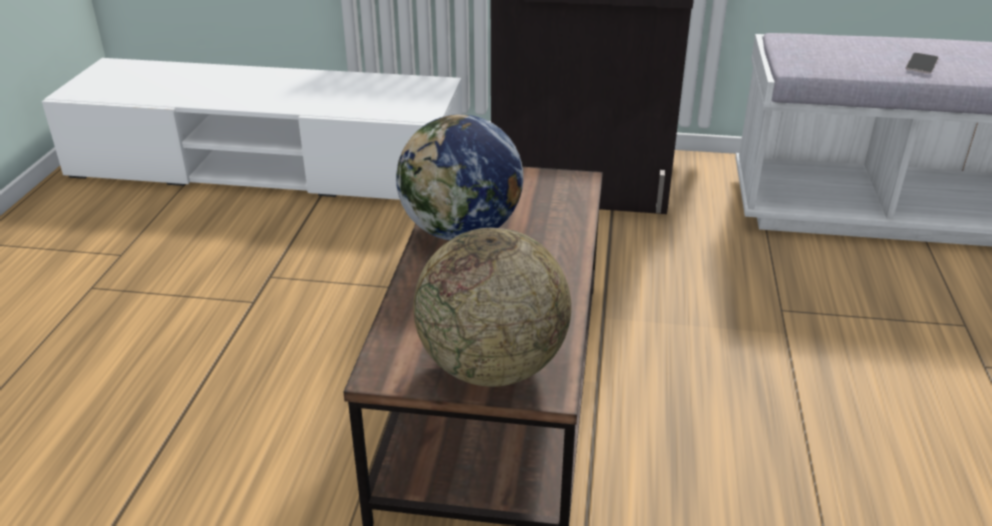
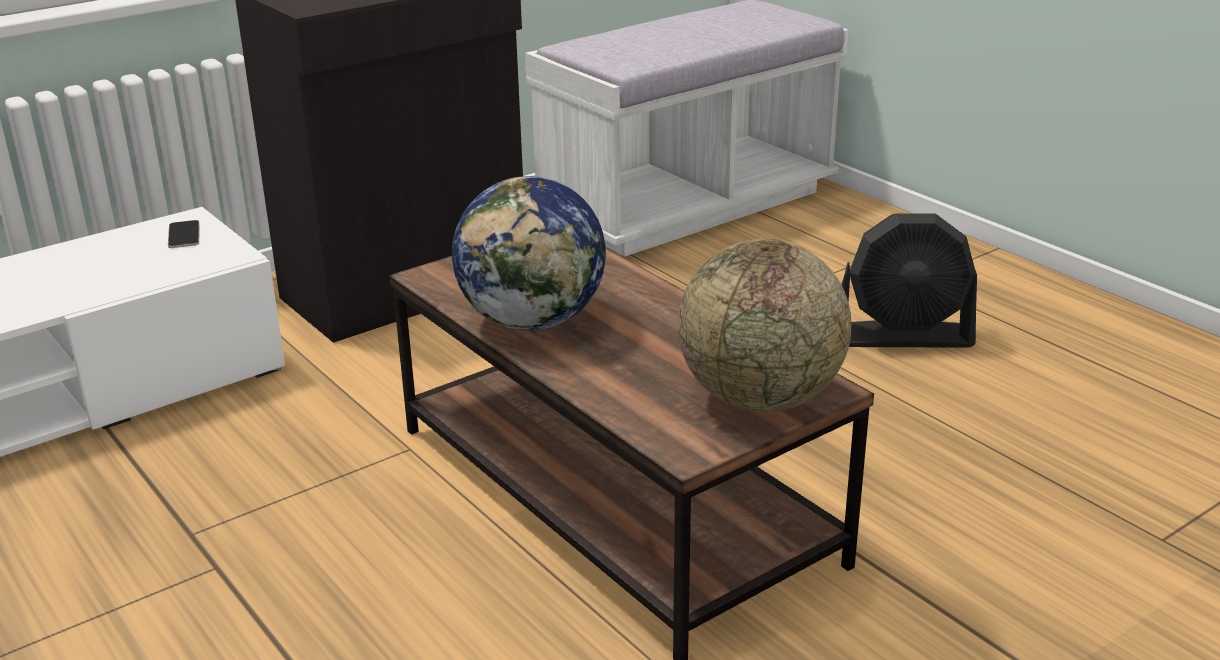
camera: 45 degrees left, 5 degrees down
phone [905,53,939,74] -> phone moved to [168,220,200,248]
none -> black fan [841,214,977,348]

